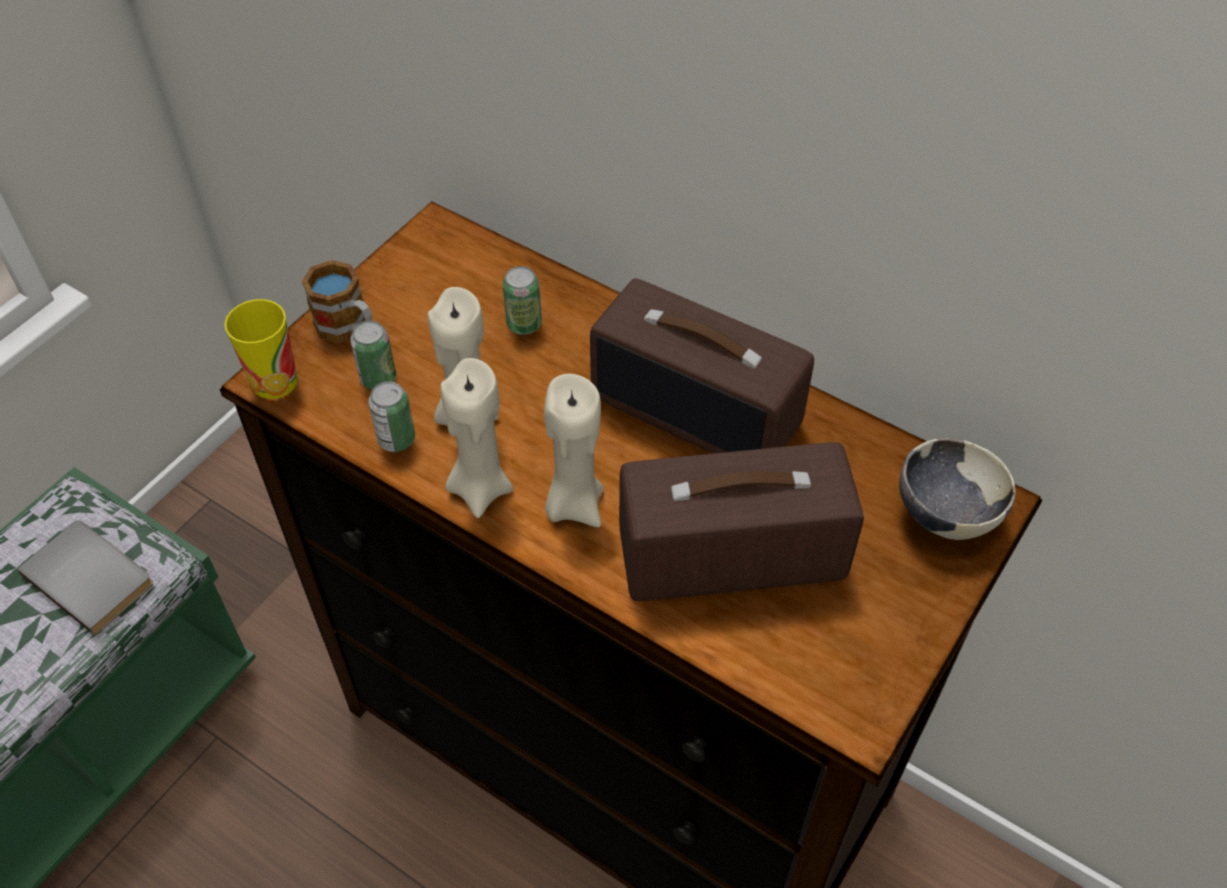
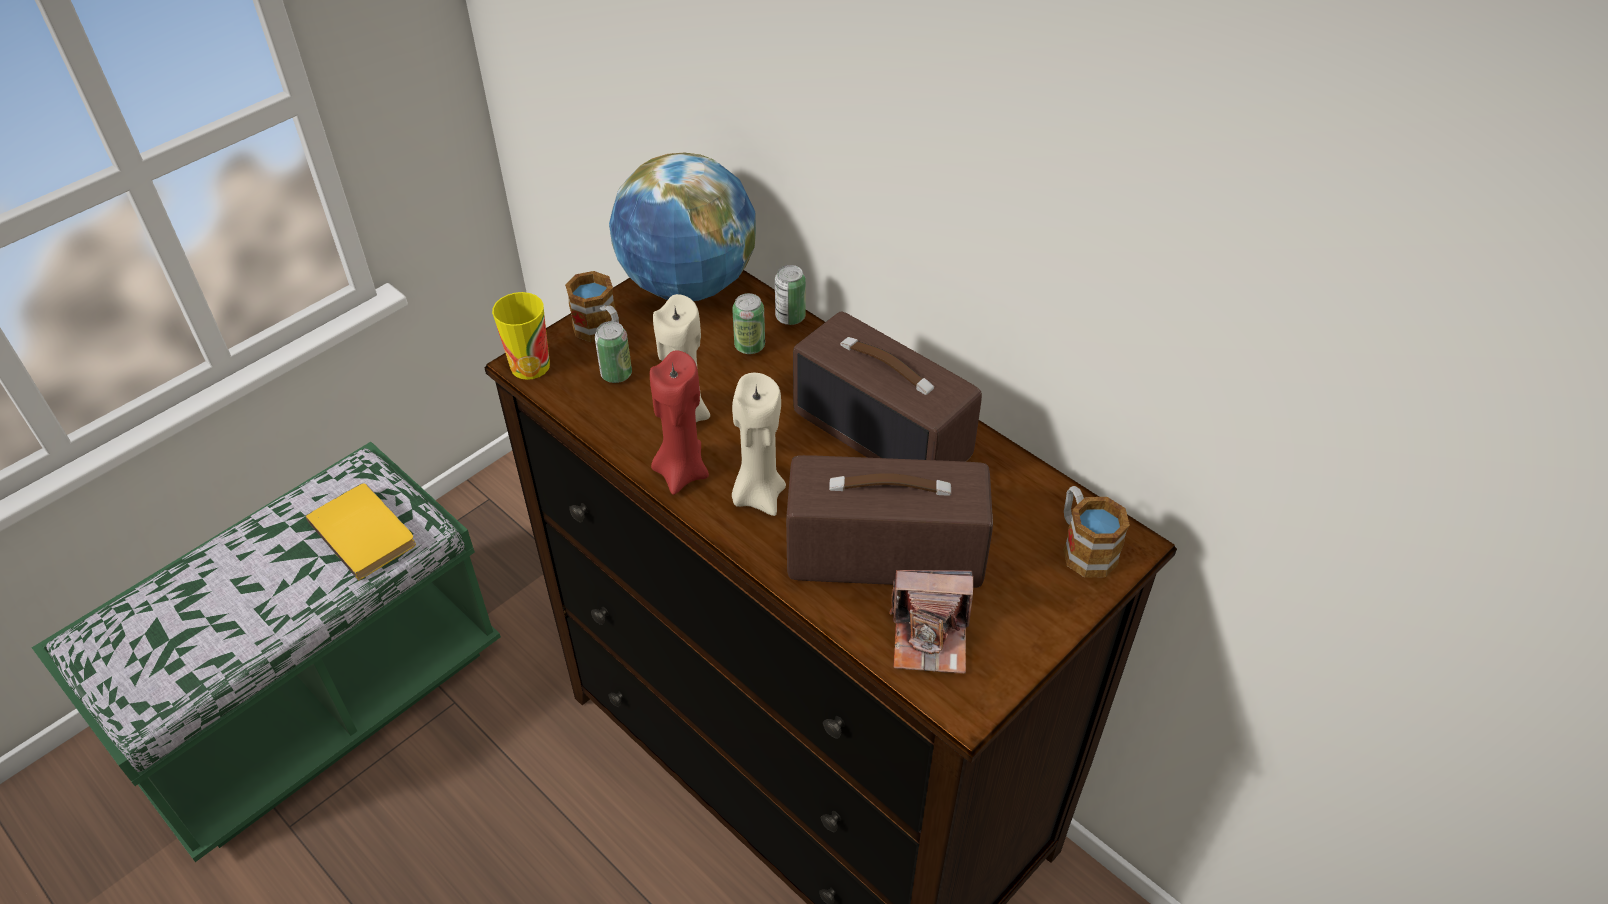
camera: 10 degrees right, 5 degrees down
grey book [17,520,153,636] -> yellow book [306,483,416,581]
can [368,381,415,452] -> can moved to [775,265,806,325]
beige candle [440,358,513,518] -> red candle [650,350,709,495]
bowl [899,438,1016,540] -> mug [1063,486,1130,578]
none -> globe [609,152,756,301]
none -> camera [889,570,973,674]

